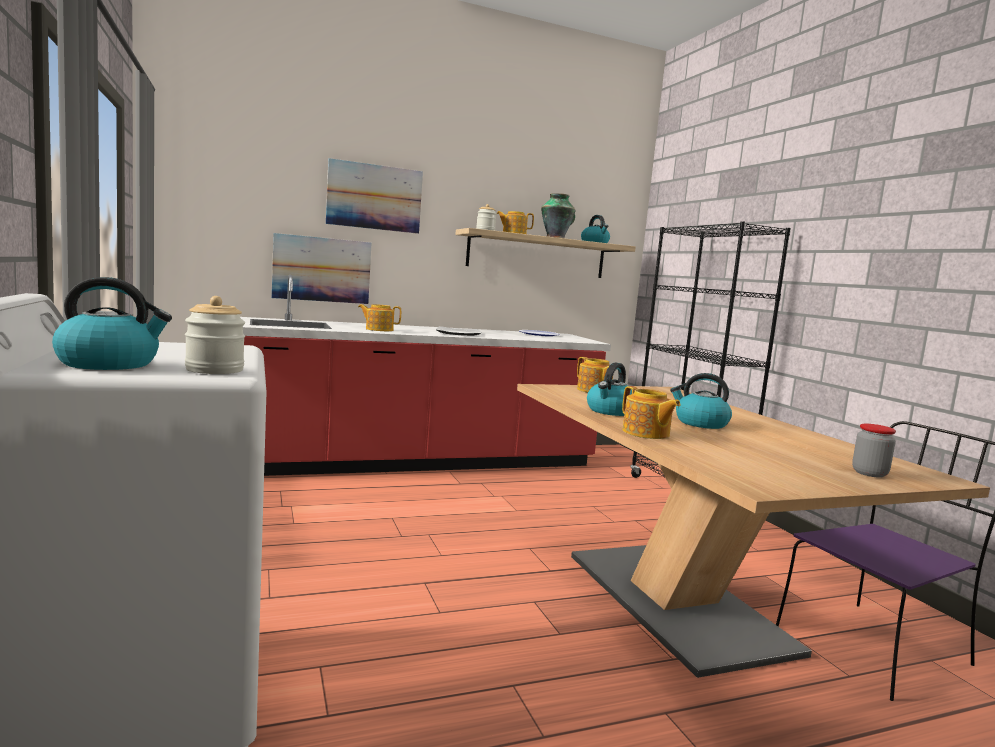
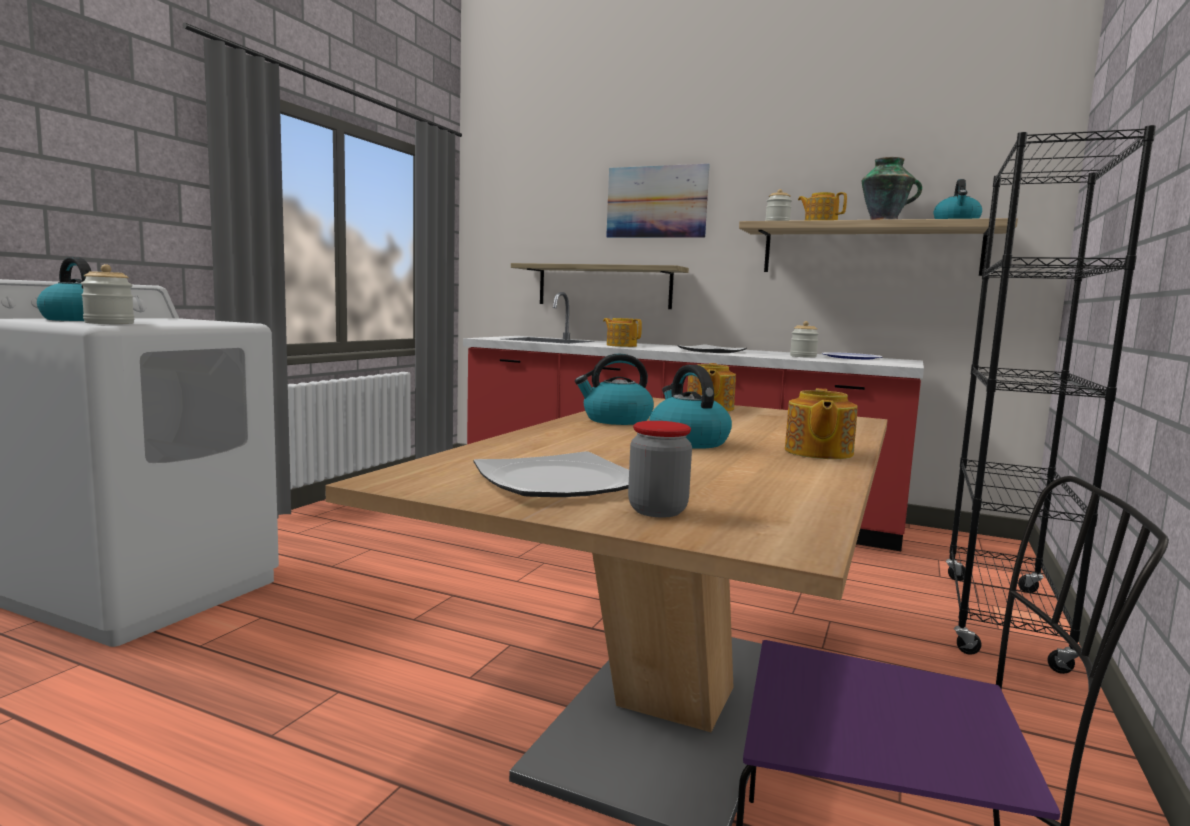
camera: 45 degrees right, 0 degrees up
picture [272,233,372,304] -> shelf [511,263,689,309]
teapot [622,386,680,439] -> teapot moved to [785,388,858,459]
none -> plate [473,451,629,497]
none -> jar [790,321,819,358]

